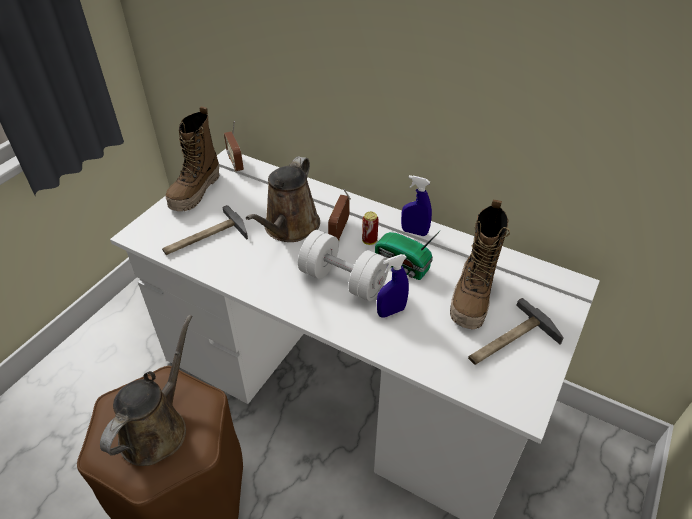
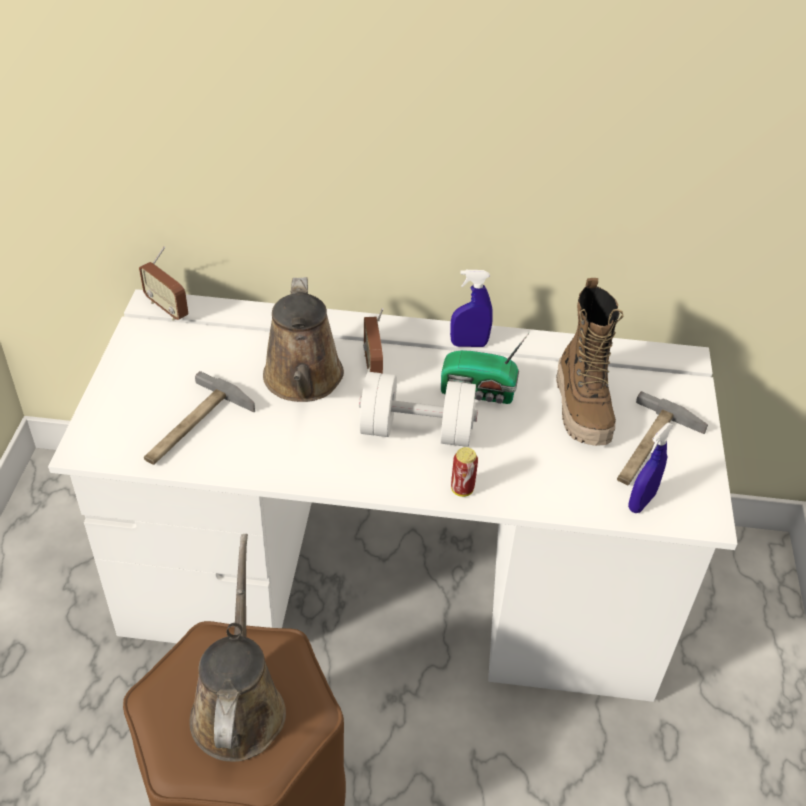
camera: 25 degrees left, 0 degrees up
boot [165,106,219,211] -> none
can [362,212,379,245] -> can moved to [451,447,478,497]
blue spray bottle [377,254,409,318] -> blue spray bottle moved to [628,422,673,513]

